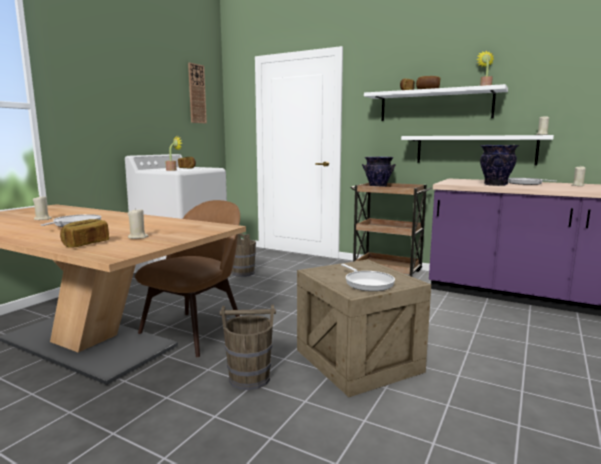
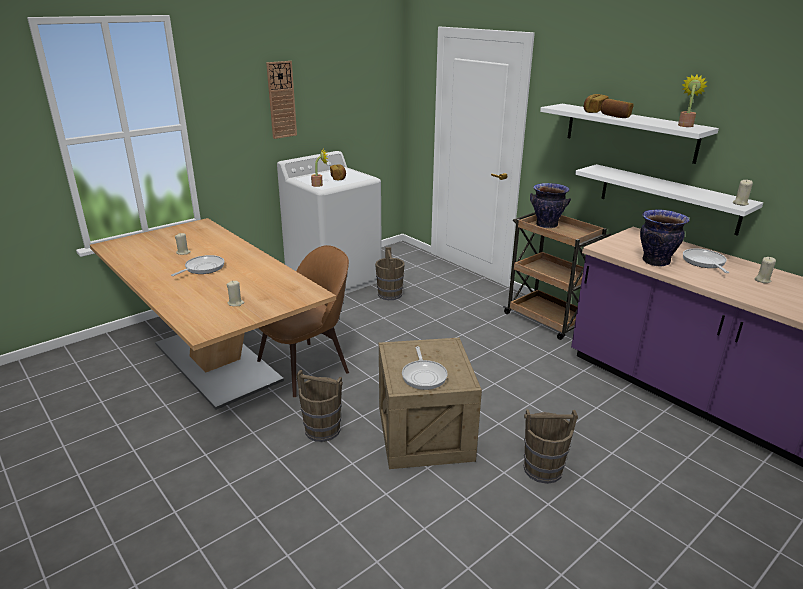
camera: 20 degrees right, 15 degrees up
bread [60,219,109,248] -> none
wall clock [188,62,207,123] -> wall clock moved to [266,61,297,139]
none -> brown bucket [524,409,578,484]

